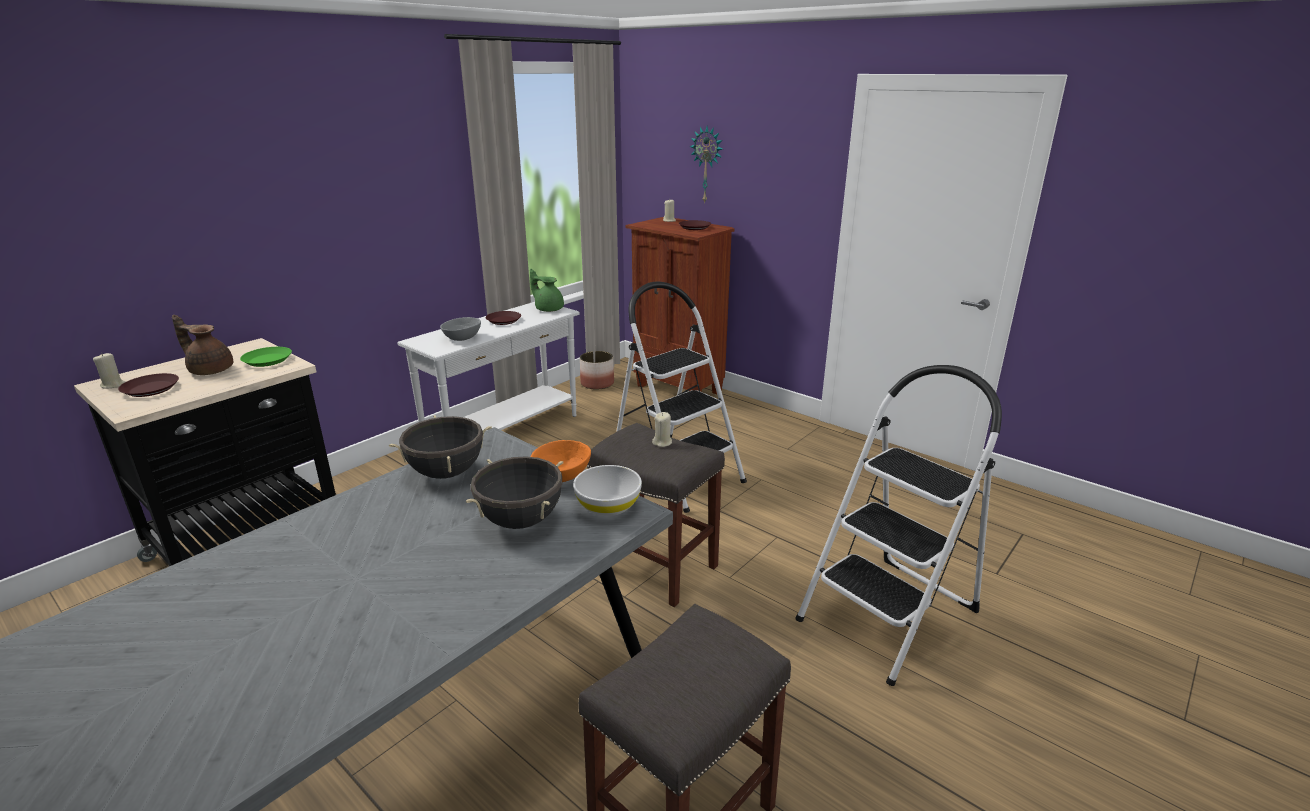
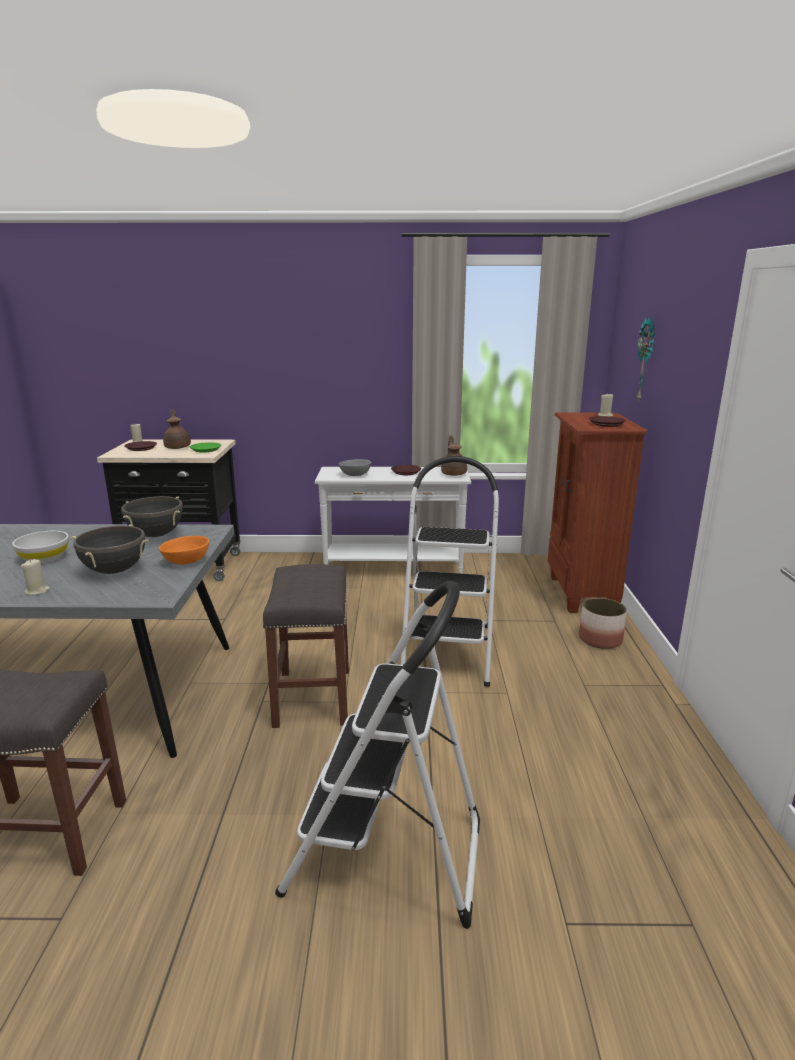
camera: 50 degrees right, 5 degrees down
green teapot [530,269,564,312] -> brown teapot [441,435,467,476]
white bowl [573,465,642,516] -> white bowl moved to [12,531,69,563]
planter [580,351,614,390] -> planter moved to [579,598,627,649]
beige candle [652,412,672,447] -> beige candle moved to [21,559,50,595]

